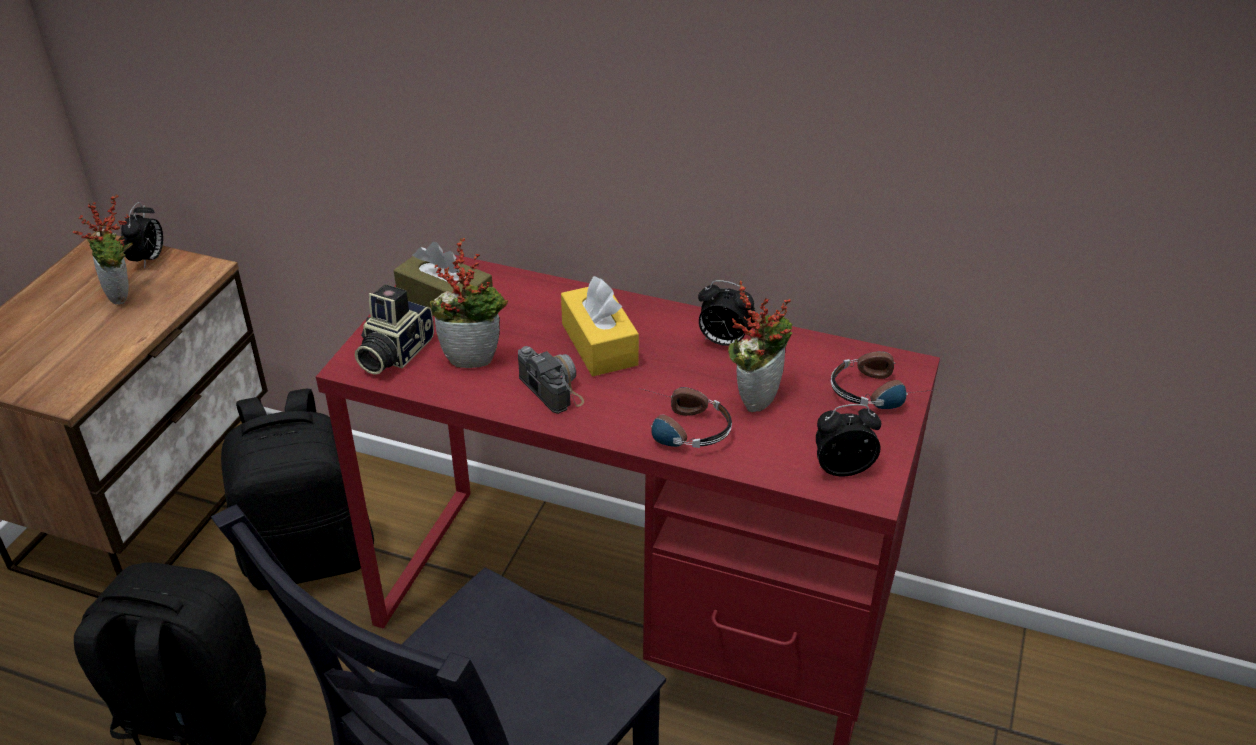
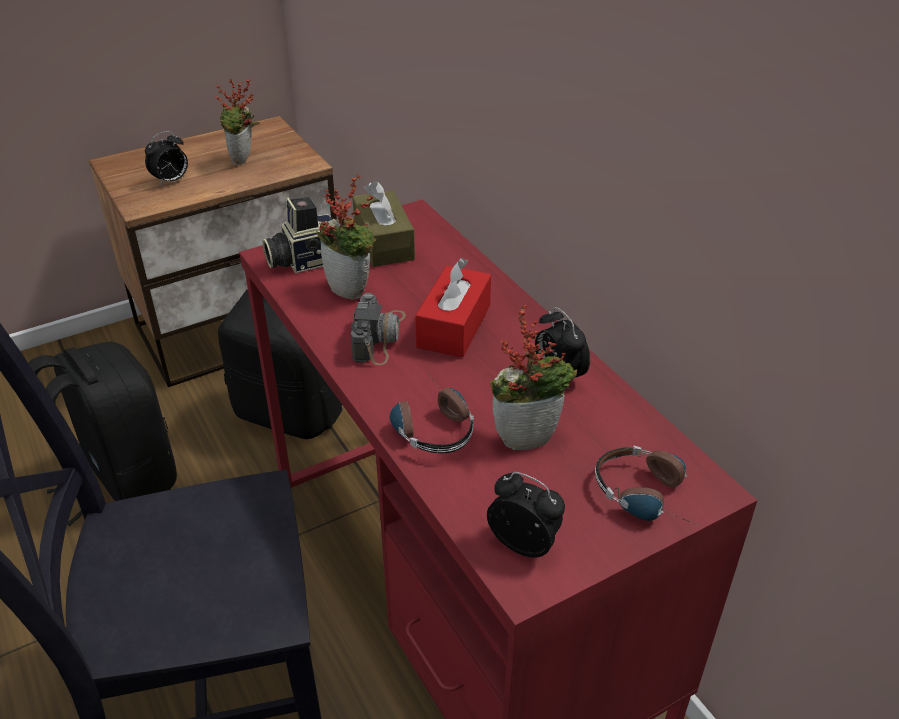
camera: 40 degrees right, 0 degrees up
alarm clock [121,202,163,269] -> alarm clock moved to [145,131,188,185]
yellow tissue box [561,276,639,376] -> red tissue box [415,258,491,358]

